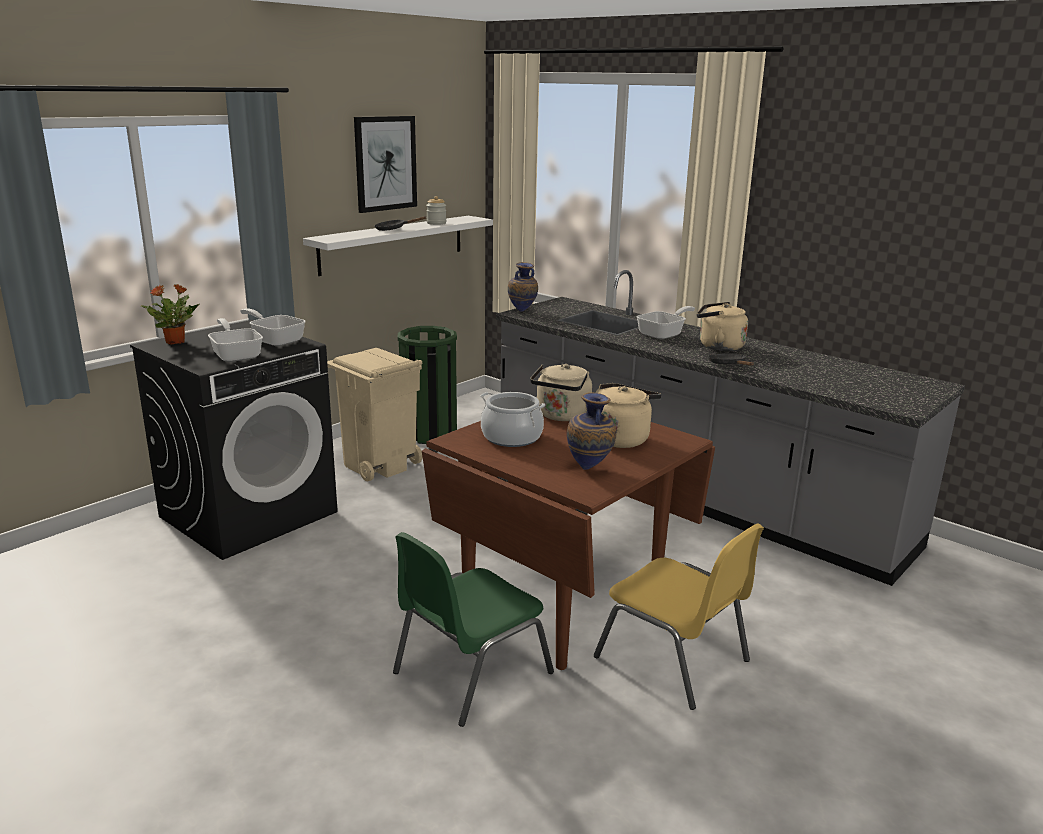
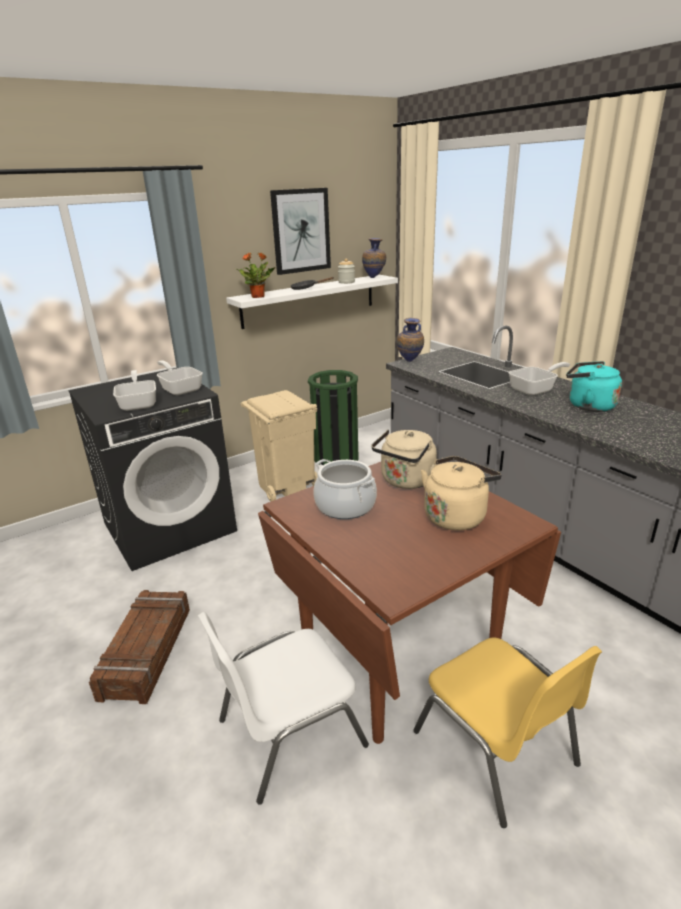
camera: 15 degrees right, 5 degrees up
potted plant [141,284,199,345] -> potted plant moved to [236,252,276,298]
green chair [393,532,554,727] -> white chair [198,612,369,805]
vase [567,392,616,470] -> vase moved to [362,238,386,278]
beige kettle [697,302,748,351] -> turquoise kettle [566,361,622,412]
black frying pan [708,353,754,366] -> none
none -> crate [89,590,190,704]

